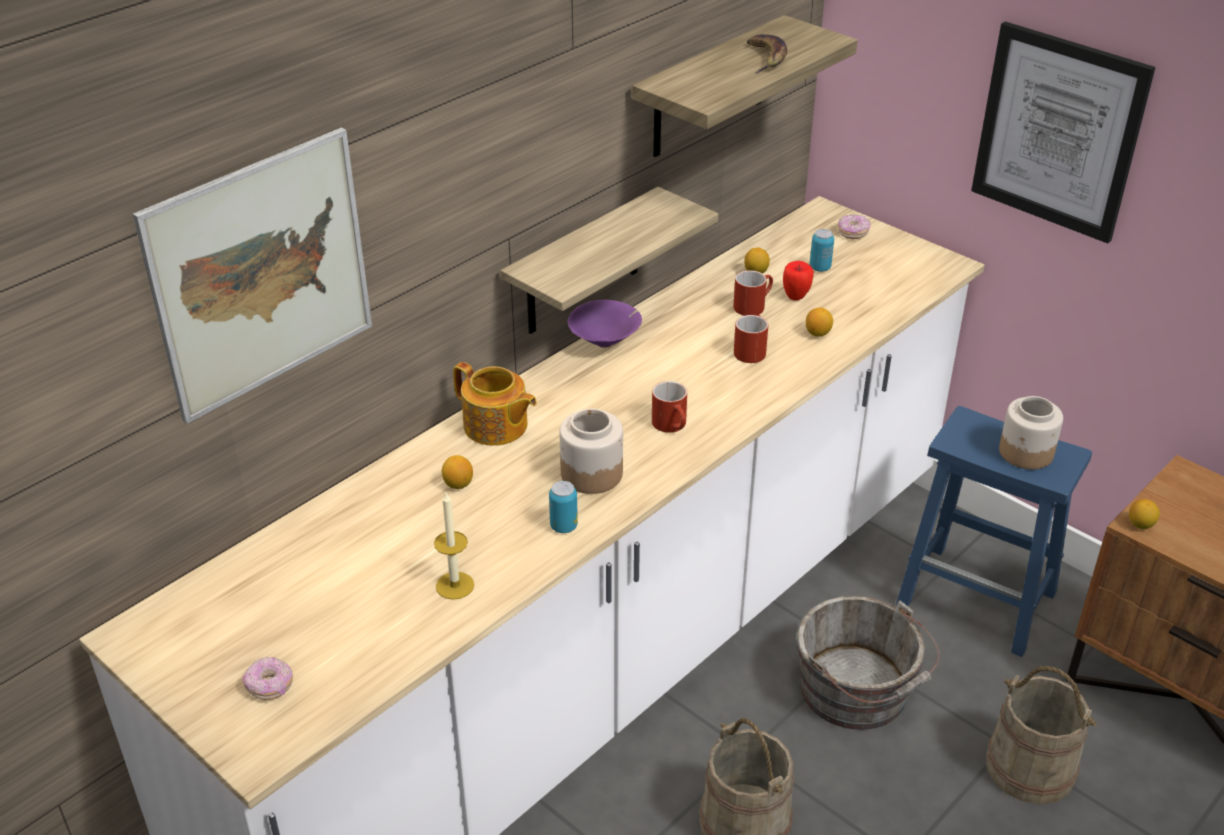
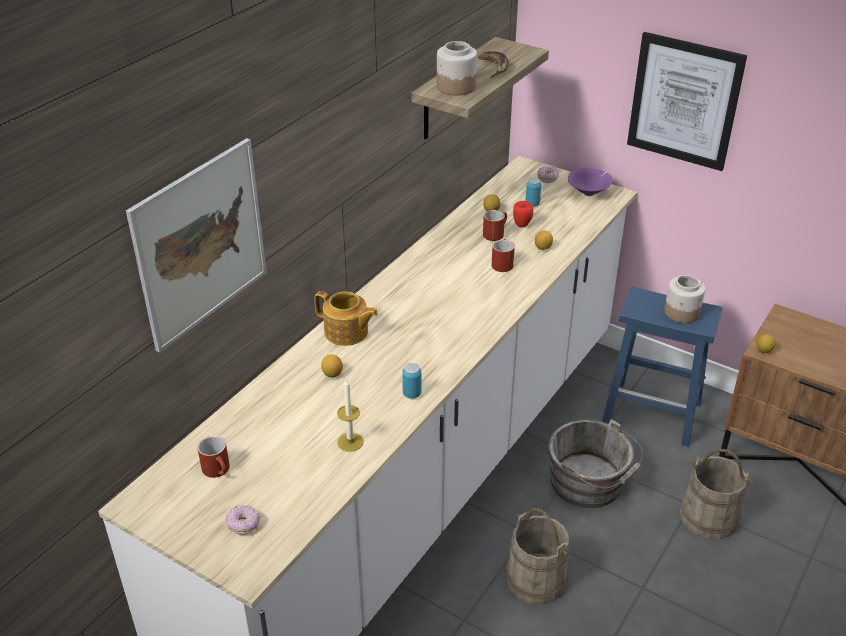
camera: 10 degrees left, 0 degrees up
shelf [501,187,719,334] -> none
jar [559,408,623,494] -> jar moved to [437,41,477,96]
purple bowl [568,299,642,348] -> purple bowl moved to [568,168,613,196]
red mug [652,381,687,433] -> red mug moved to [197,436,230,478]

